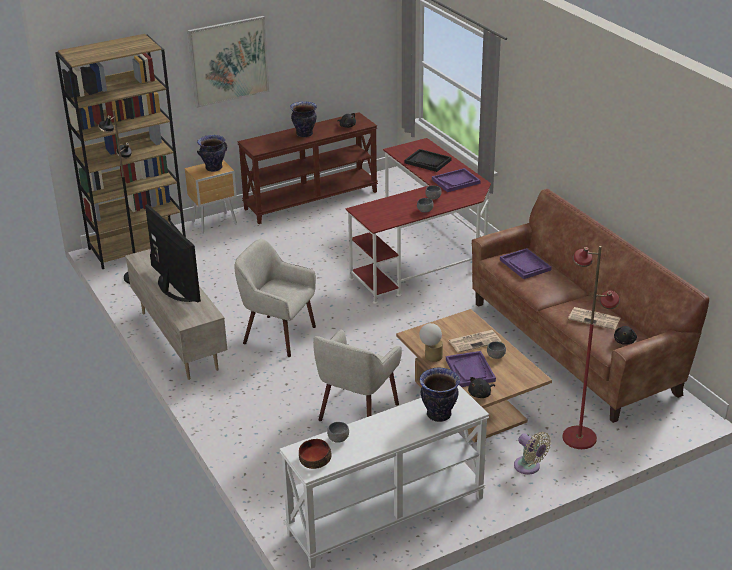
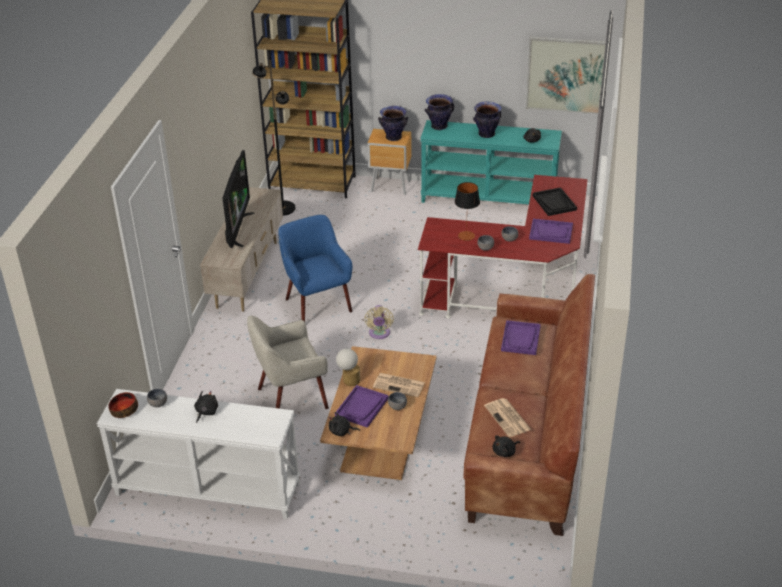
camera: 40 degrees right, 5 degrees up
picture [188,16,269,108] -> picture moved to [526,37,606,114]
beige armchair [234,239,316,357] -> blue armchair [278,215,353,322]
brown console table [237,112,378,224] -> turquoise console table [420,120,562,204]
vase [420,368,460,422] -> vase moved to [425,94,454,130]
beige fan [514,432,551,475] -> beige fan moved to [364,305,394,339]
red floor lamp [562,246,620,449] -> none
none -> black plush toy [194,391,218,423]
none -> table lamp [455,182,480,241]

